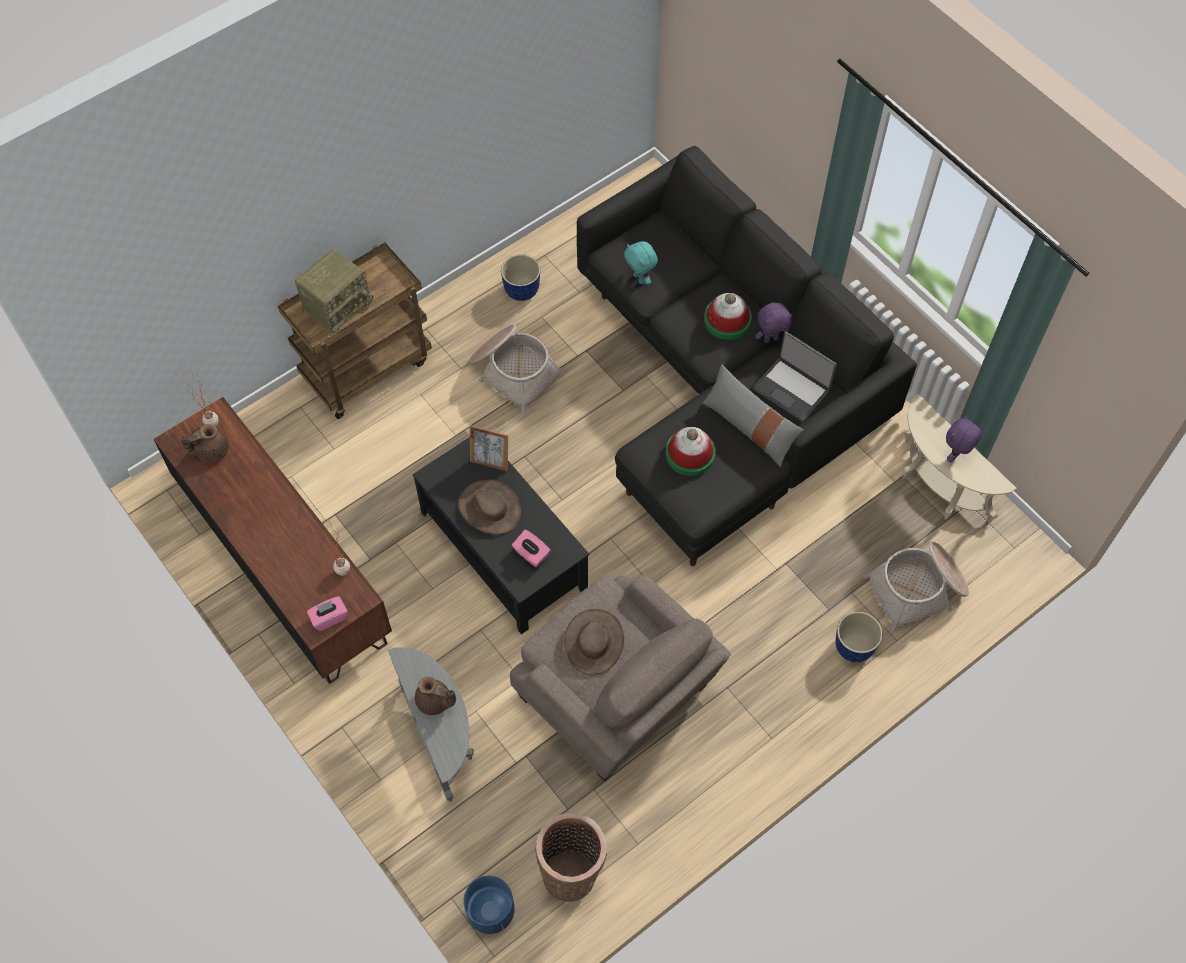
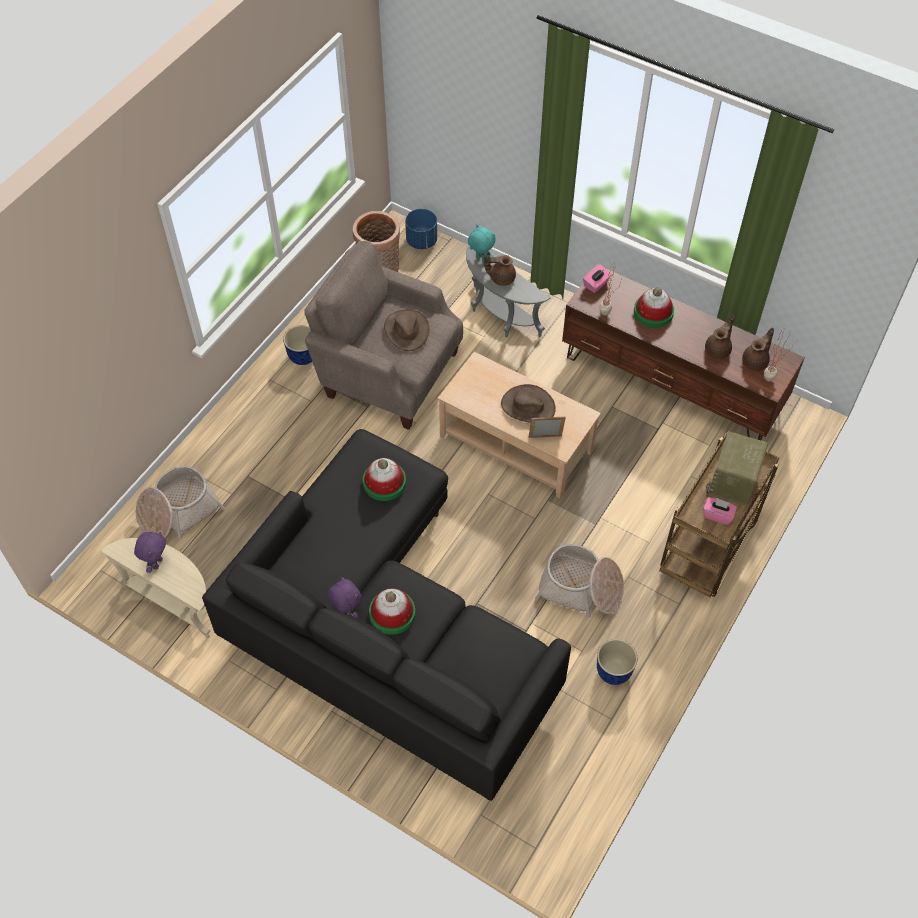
camera: 160 degrees right, 5 degrees down
black coffee table [413,437,589,634] -> beige coffee table [437,352,601,498]
pink tissue box [512,529,550,567] -> pink tissue box moved to [703,497,737,525]
turquoise plush toy [624,241,658,285] -> turquoise plush toy moved to [468,224,496,262]
grey pillow [703,365,803,467] -> none
laptop [753,331,837,422] -> none
purple plush toy [755,303,793,343] -> purple plush toy turned 90 degrees clockwise [327,576,361,618]
planter [835,612,882,662] -> planter moved to [283,325,312,365]
none -> hat [634,287,674,328]
none -> brown teapot [705,315,734,359]

